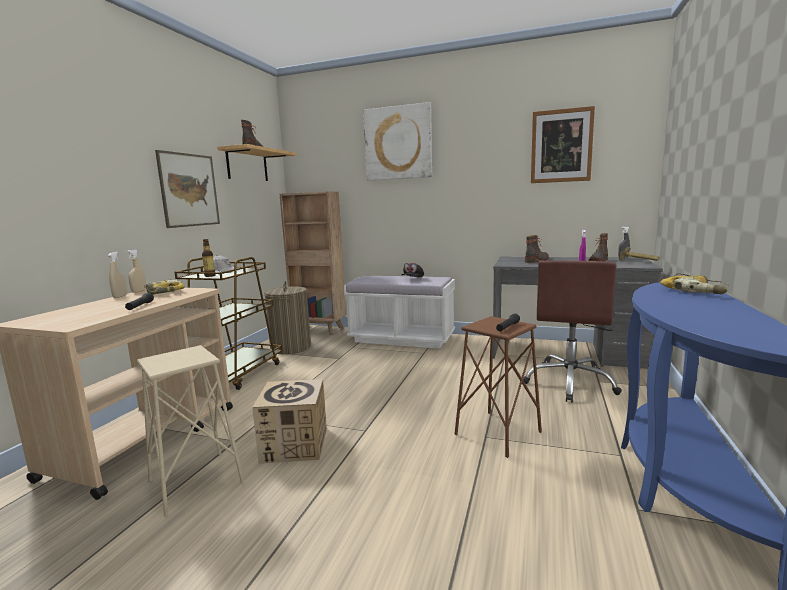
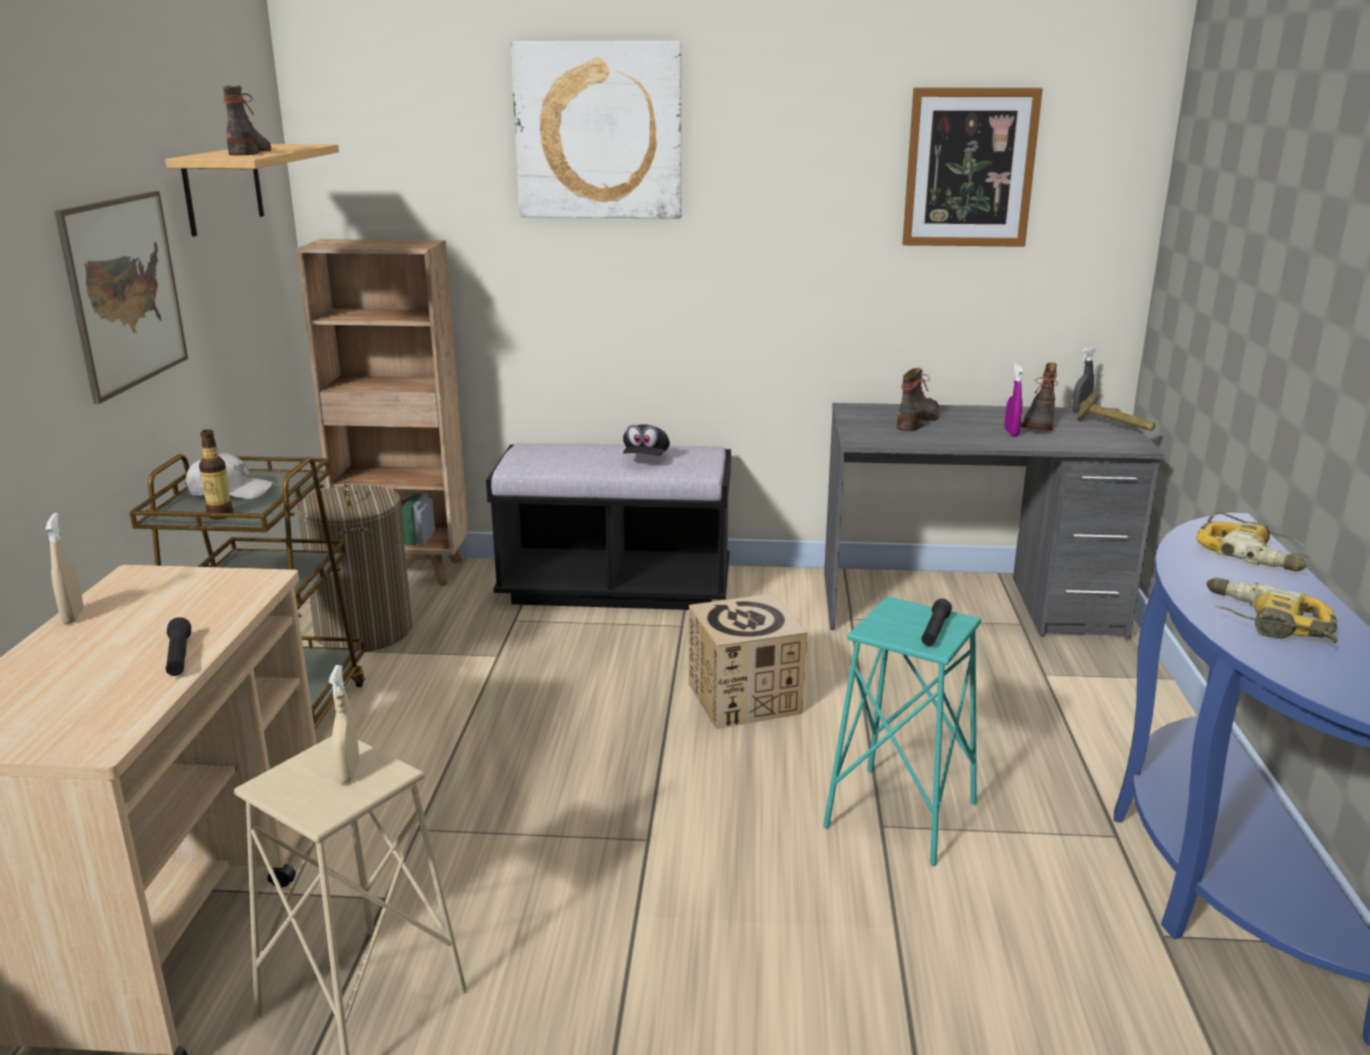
camera: 15 degrees left, 10 degrees up
beige spray bottle [126,249,146,293] -> beige spray bottle moved to [329,665,359,783]
power drill [144,279,185,295] -> power drill moved to [1206,578,1337,643]
cardboard box [252,379,327,464] -> cardboard box moved to [689,594,808,729]
white bench [344,276,455,349] -> black bench [486,443,731,610]
brown stool [454,316,542,458] -> turquoise stool [823,596,981,866]
brown office chair [523,260,622,402] -> none

